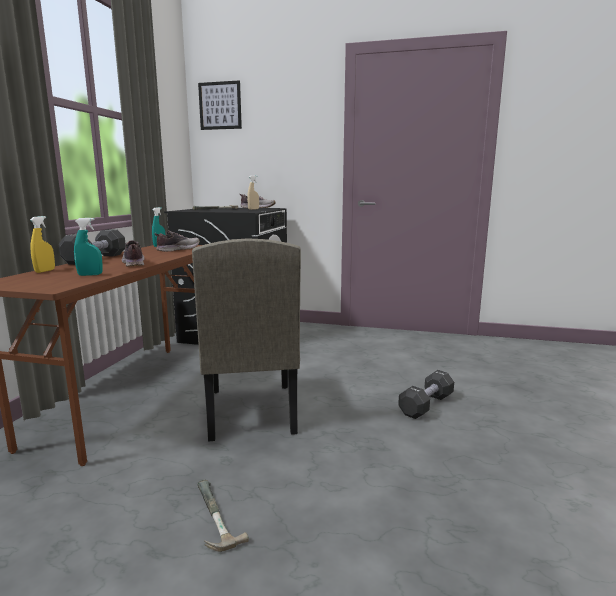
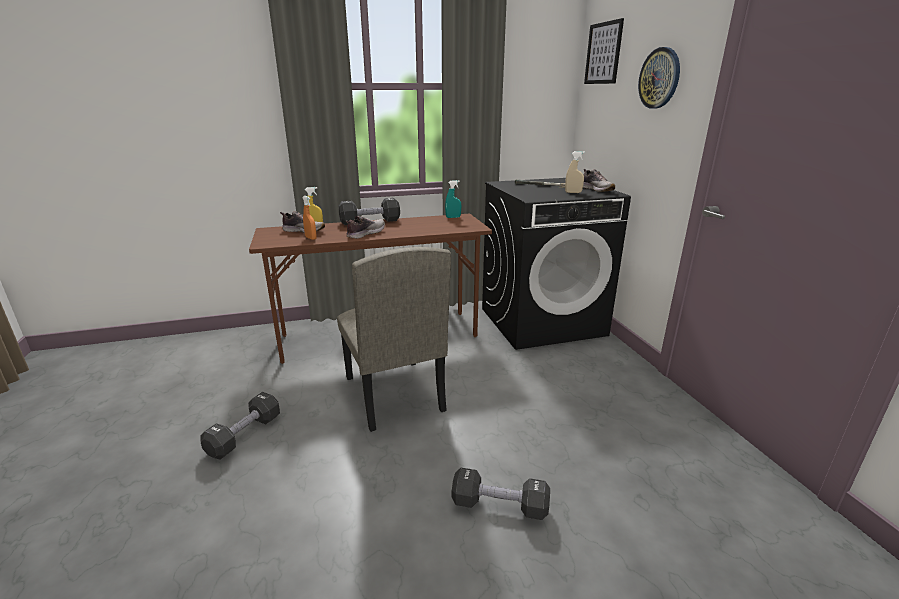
camera: 60 degrees right, 10 degrees up
turquoise spray bottle [74,218,103,276] -> orange spray bottle [302,196,317,240]
shoe [154,231,200,252] -> shoe moved to [280,211,325,233]
beige chair [192,238,301,441] -> beige chair turned 75 degrees counterclockwise [337,247,451,432]
hammer [198,480,249,552] -> black dumbbell [200,392,280,460]
none -> wall clock [638,47,680,109]

